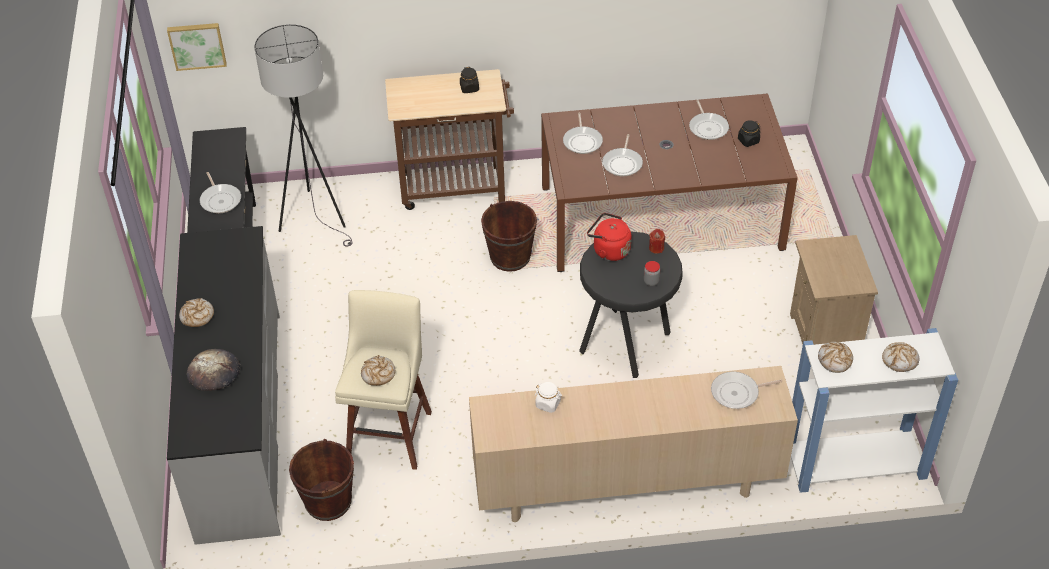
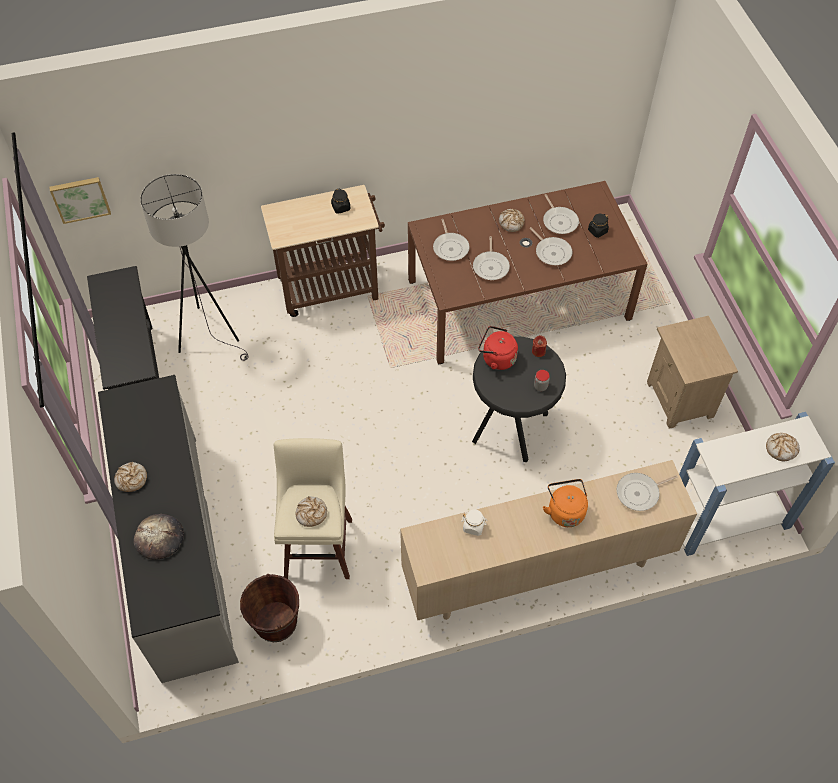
camera: 10 degrees left, 10 degrees up
frying pan [200,172,241,213] -> frying pan moved to [529,227,572,265]
brown bucket [481,201,537,272] -> none
bread [818,342,853,373] -> bread moved to [499,209,525,232]
none -> orange kettle [543,479,588,527]

